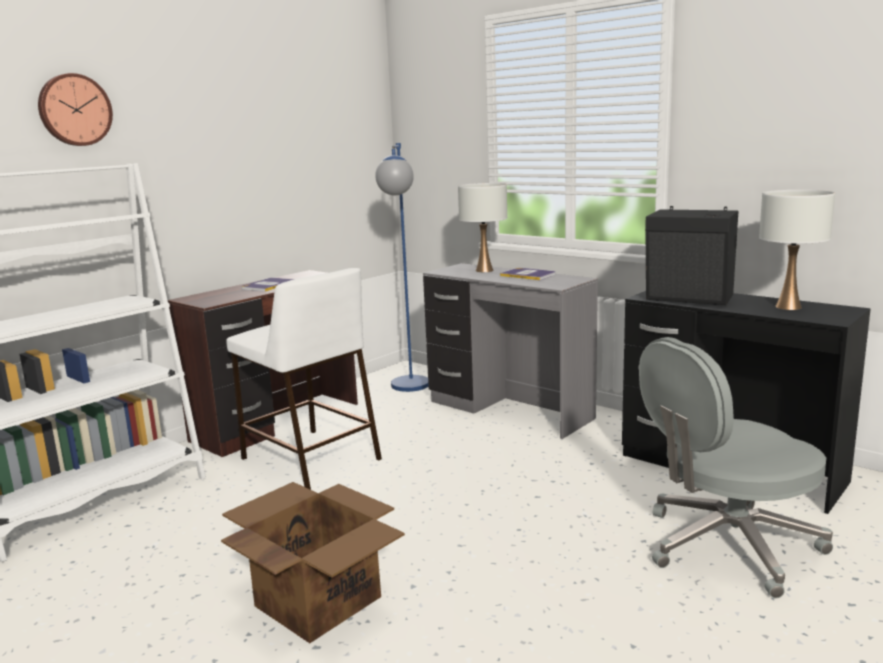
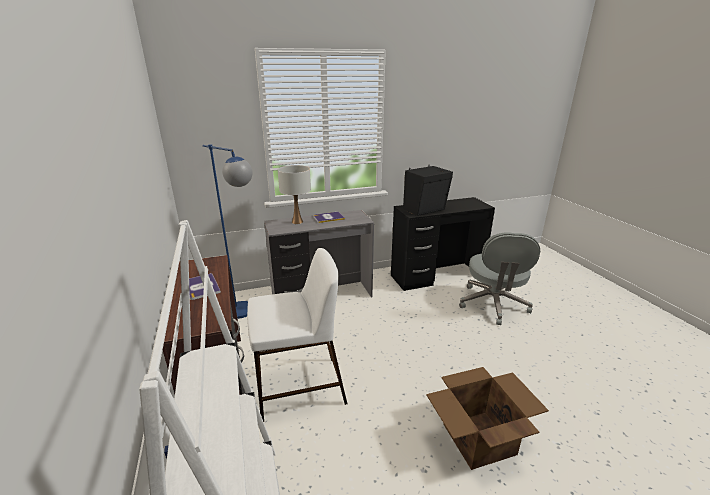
camera: 60 degrees left, 10 degrees up
wall clock [38,73,113,146] -> none
white table lamp [759,190,835,310] -> none

